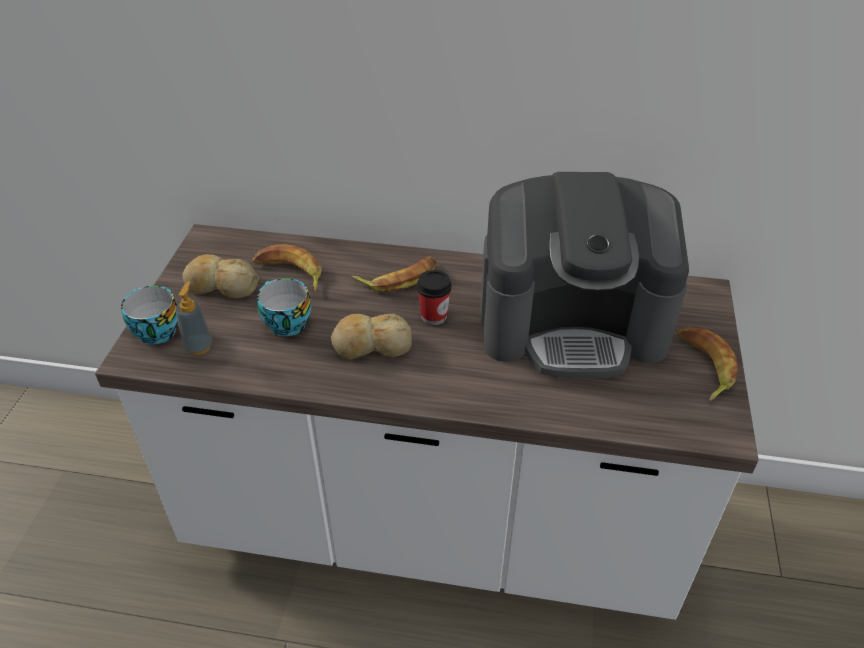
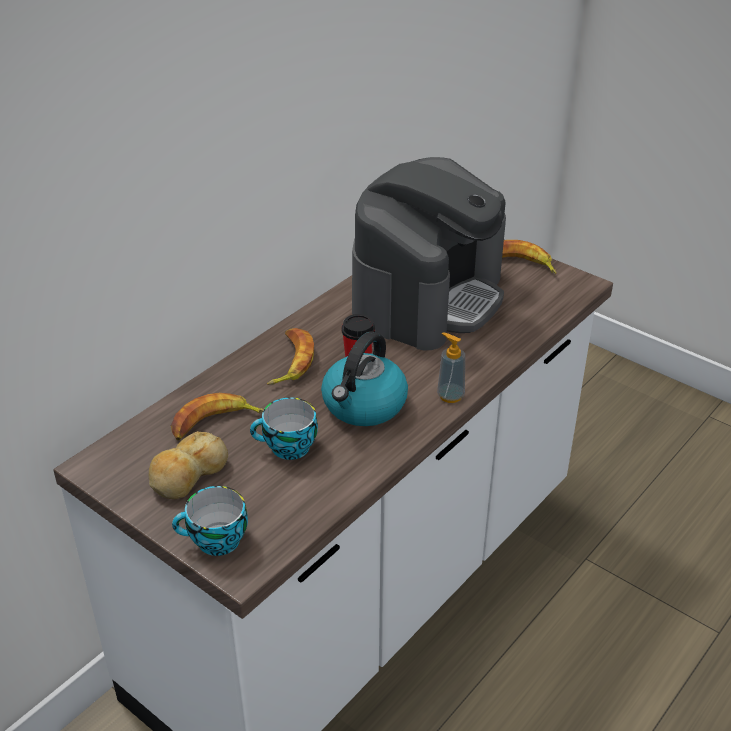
camera: 60 degrees left, 5 degrees down
soap dispenser [175,282,213,355] -> soap dispenser moved to [437,332,465,403]
bread [331,314,412,360] -> kettle [321,331,408,426]

